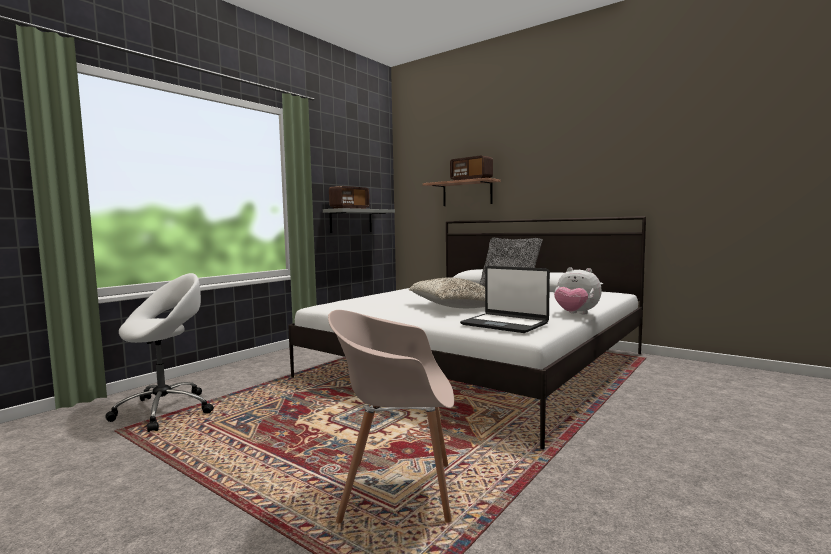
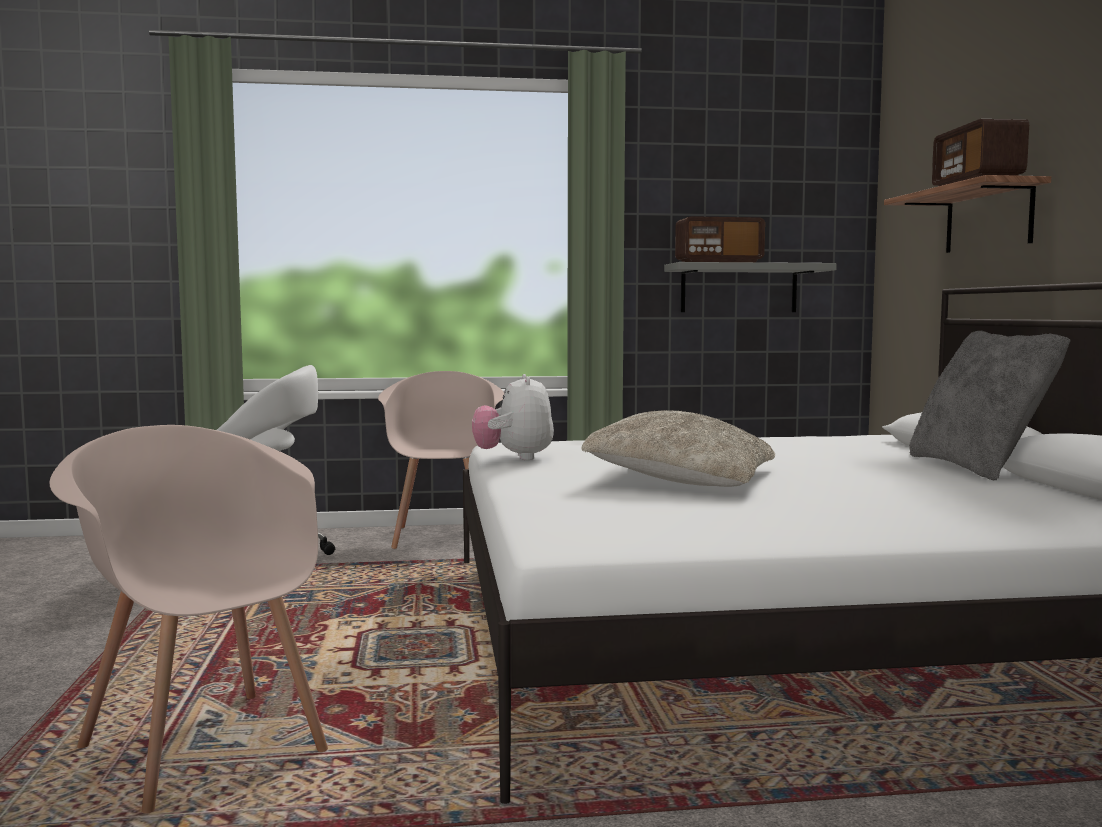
camera: 45 degrees right, 0 degrees up
laptop [460,266,550,333] -> none
plush toy [554,267,602,314] -> plush toy moved to [472,374,554,460]
none -> beige chair [378,371,504,549]

